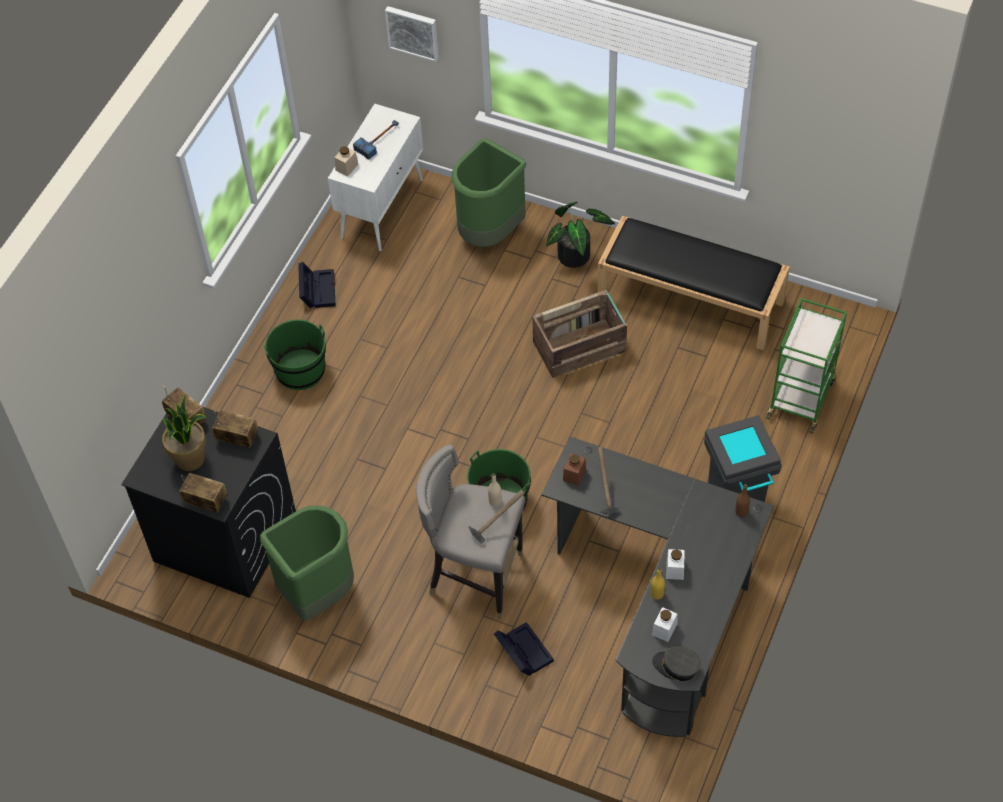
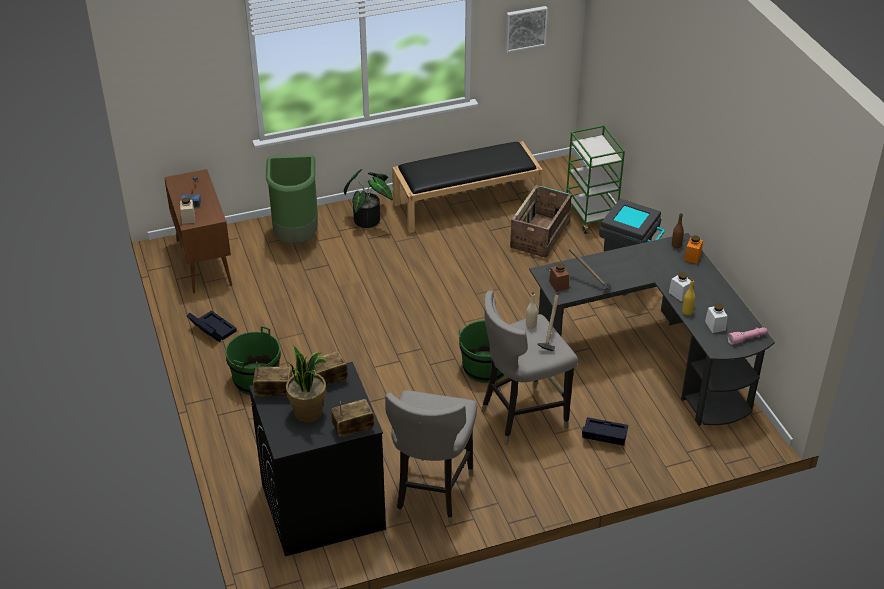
camera: 45 degrees left, 15 degrees down
green trash can [260,506,354,621] -> grey stool [385,390,477,526]
white cabinet [328,104,423,251] -> brown cabinet [164,169,232,293]
picture [385,6,439,62] -> picture moved to [505,6,548,52]
crate [532,290,627,378] -> crate moved to [510,185,572,258]
grey cap [652,646,701,681] -> pink flashlight [727,327,767,345]
none -> orange jar [684,235,703,264]

